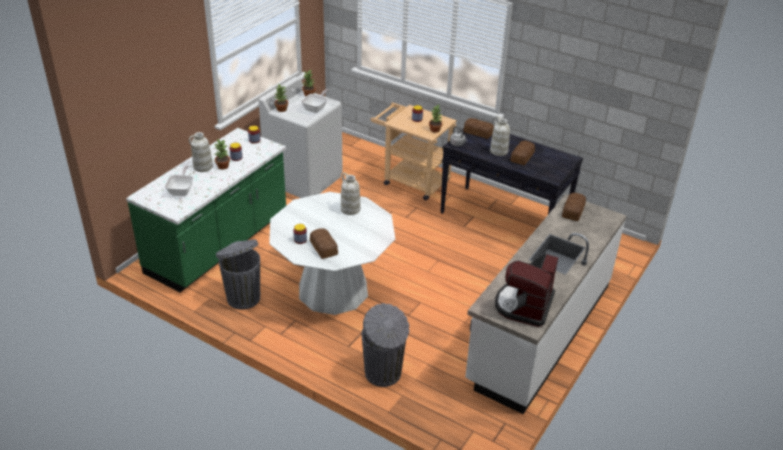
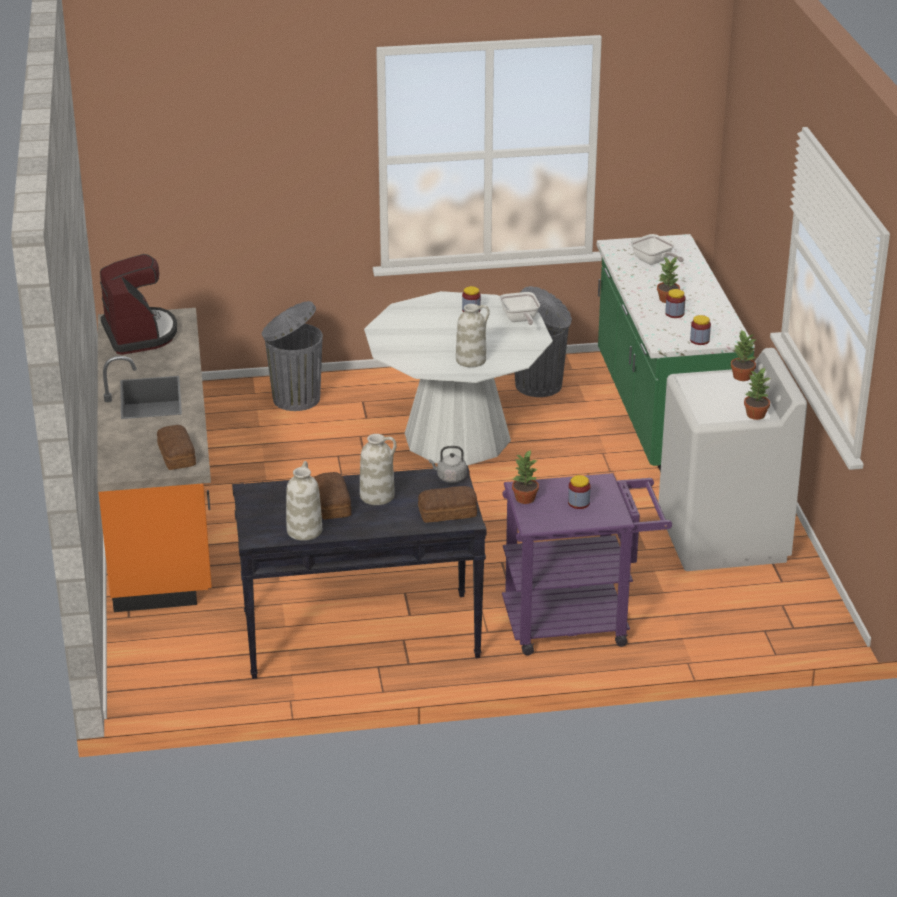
camera: 140 degrees right, 5 degrees down
white vase [189,132,213,172] -> white vase moved to [286,461,322,541]
frying pan [301,89,329,113] -> frying pan moved to [499,292,540,325]
bread [310,228,338,259] -> none
beige cart [370,102,457,200] -> purple cart [502,473,672,655]
white counter [465,194,626,414] -> orange counter [97,308,212,612]

